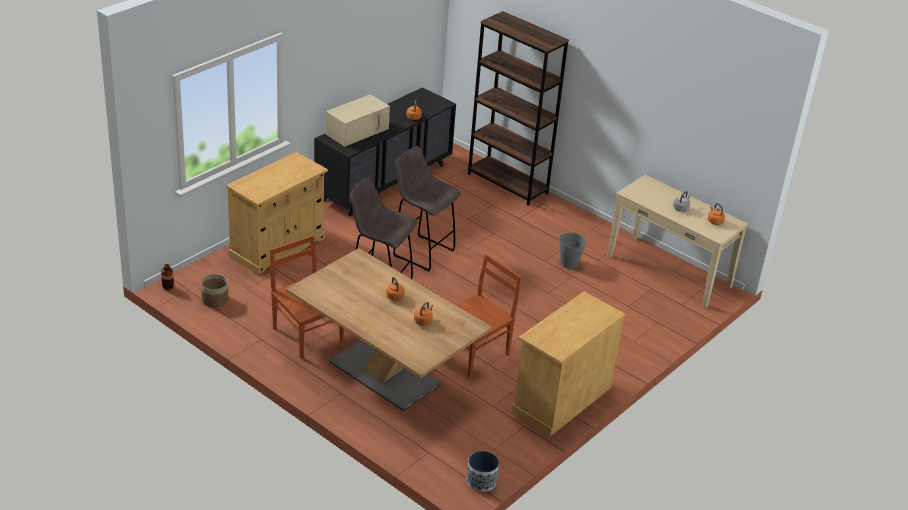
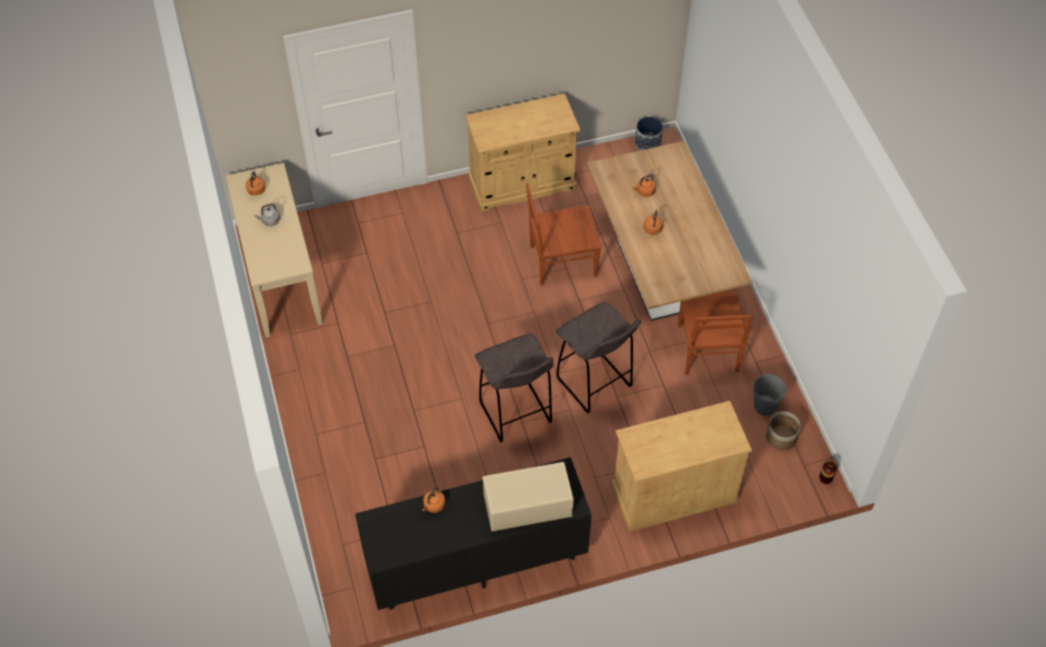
camera: 145 degrees left, 20 degrees up
brown bookcase [468,11,569,206] -> none
grey bucket [559,232,586,269] -> grey bucket moved to [753,374,787,416]

